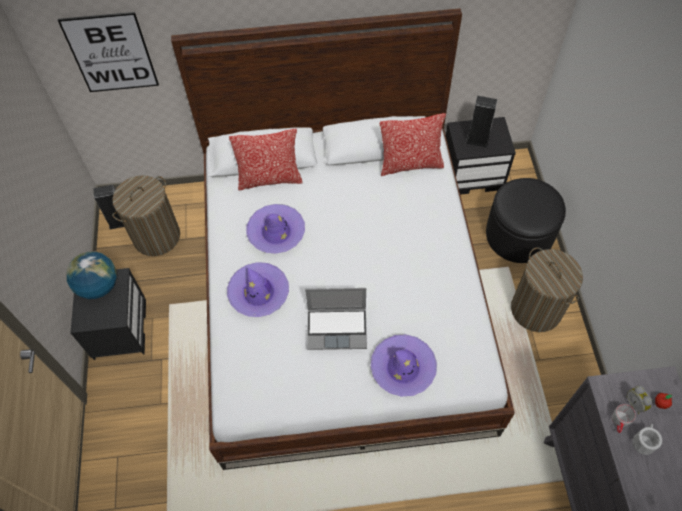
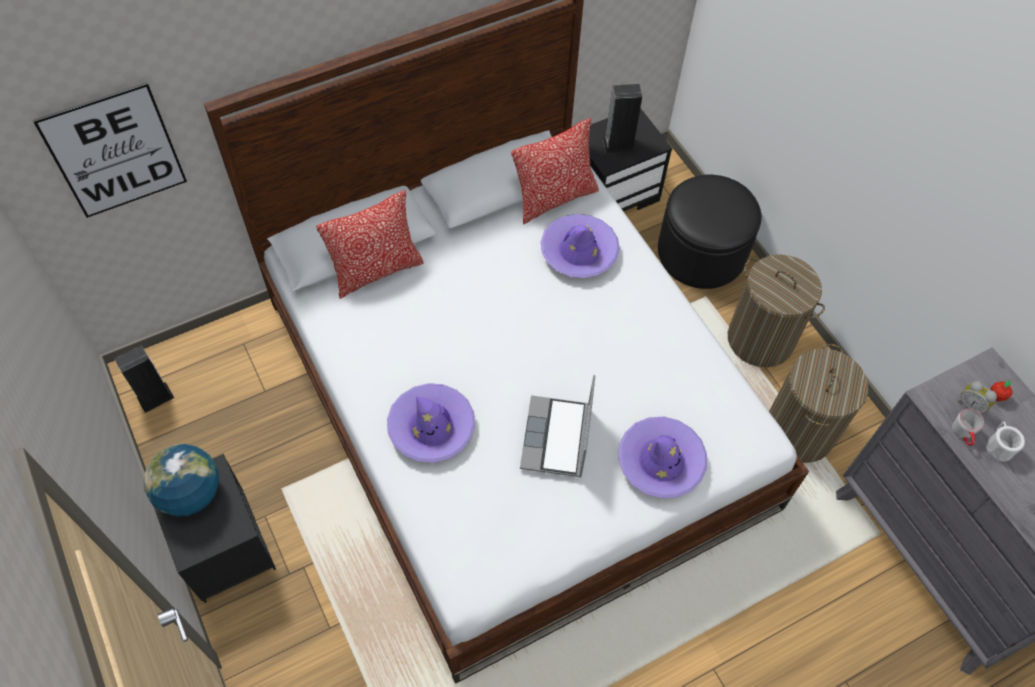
camera: 25 degrees left, 0 degrees up
laundry basket [112,175,180,256] -> laundry basket moved to [769,344,868,463]
purple hat [246,204,305,254] -> purple hat moved to [541,214,620,278]
laptop [305,288,367,350] -> laptop turned 120 degrees clockwise [520,375,595,478]

